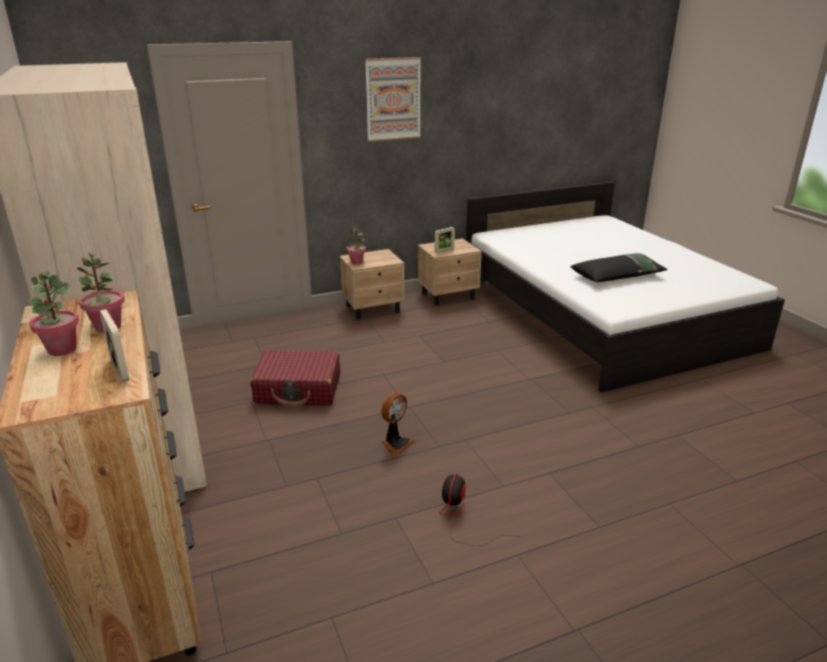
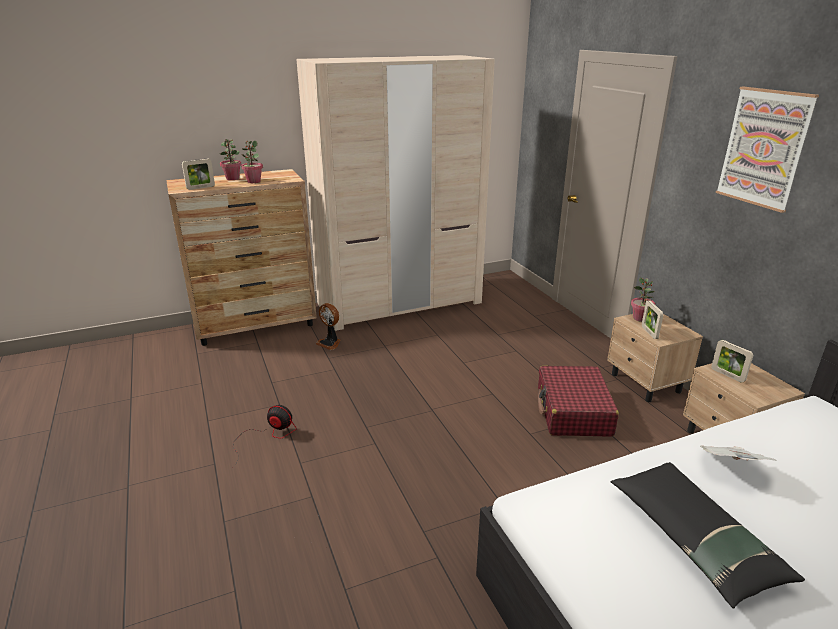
camera: 90 degrees right, 0 degrees up
red suitcase [250,350,340,407] -> red suitcase moved to [538,366,619,437]
fan [381,392,415,455] -> fan moved to [316,303,341,350]
none -> picture frame [642,301,664,339]
none -> newspaper [700,445,776,461]

